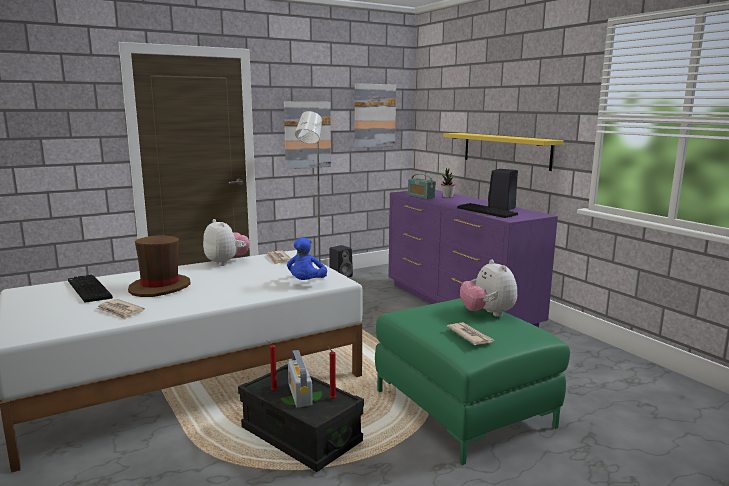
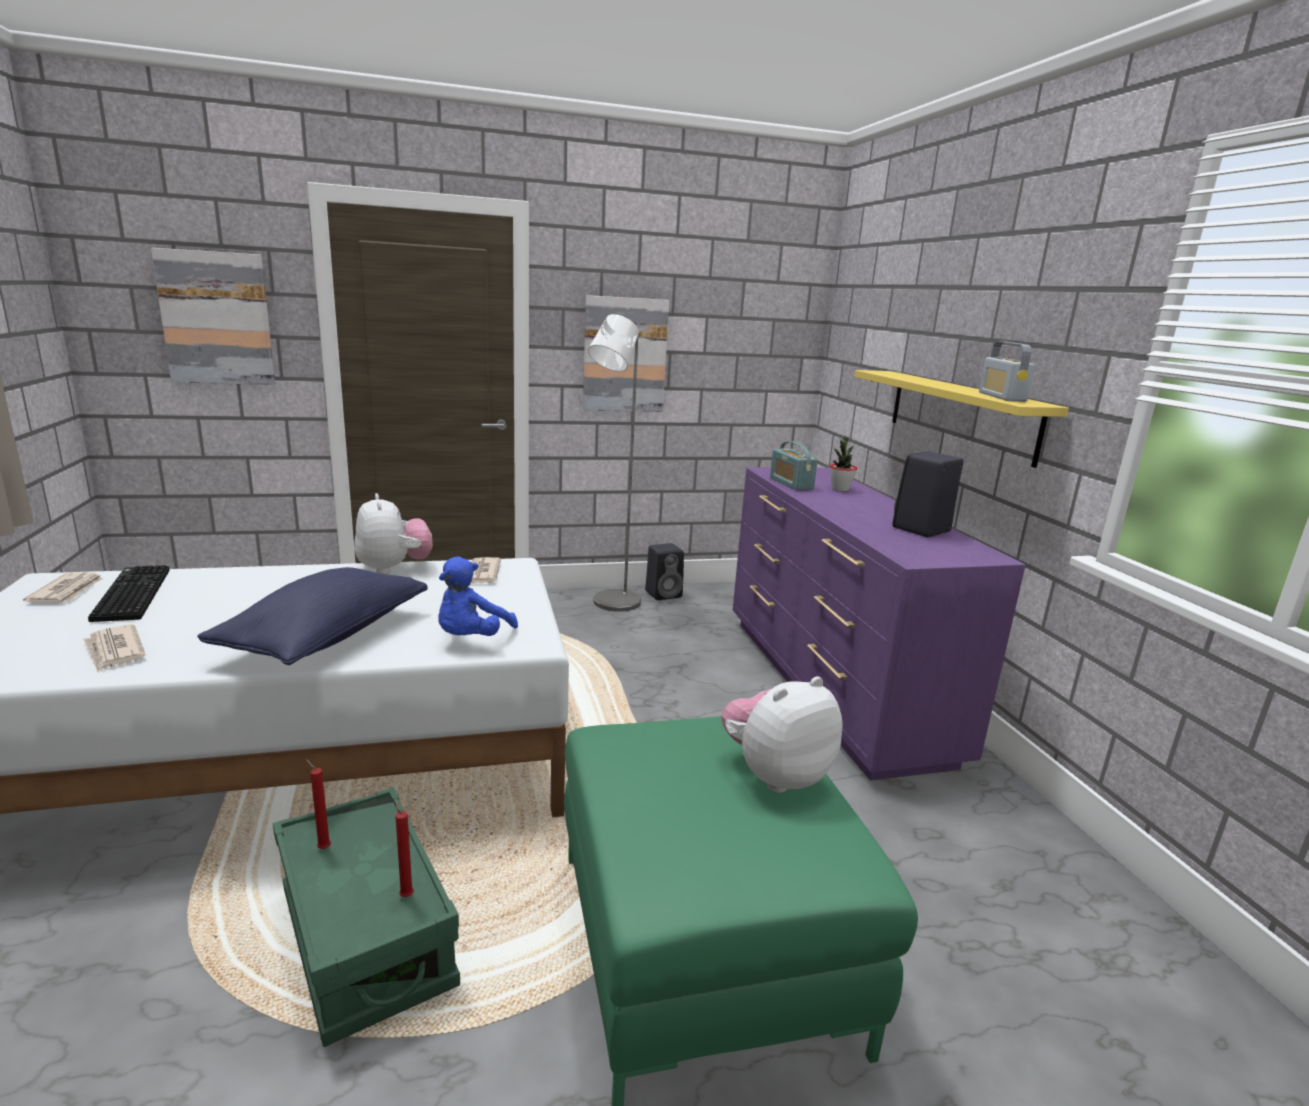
camera: 15 degrees right, 5 degrees up
brown hat [128,235,191,297] -> none
black storage box [238,364,364,472] -> green storage box [273,787,460,1047]
radio [288,350,312,408] -> radio moved to [979,341,1035,402]
picture [355,83,396,148] -> picture moved to [151,248,275,385]
newspaper [447,322,494,345] -> newspaper moved to [23,572,104,602]
keyboard [457,203,518,218] -> none
plush toy [460,259,517,317] -> plush toy turned 60 degrees clockwise [721,676,843,793]
none -> blue pillow [197,567,428,665]

